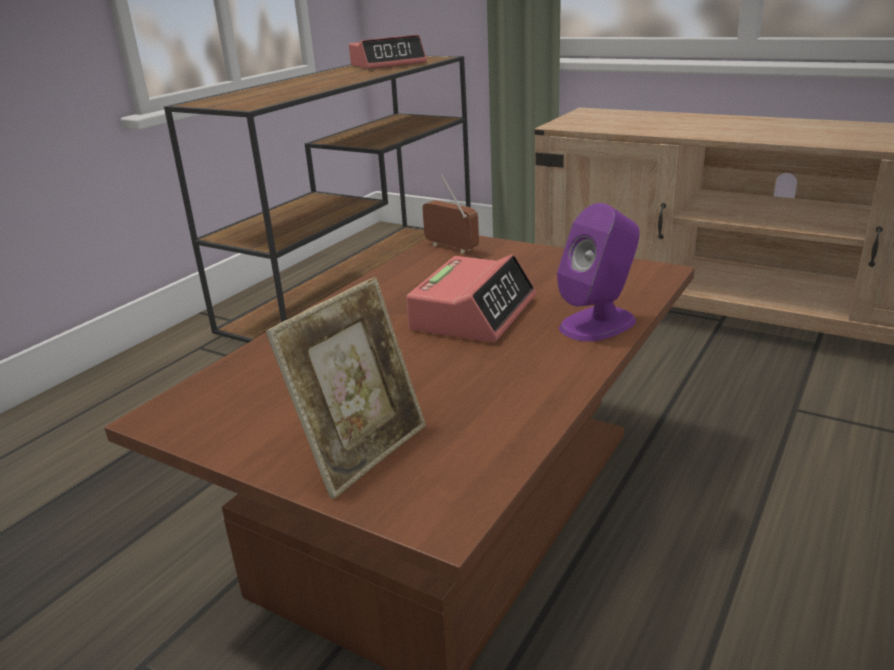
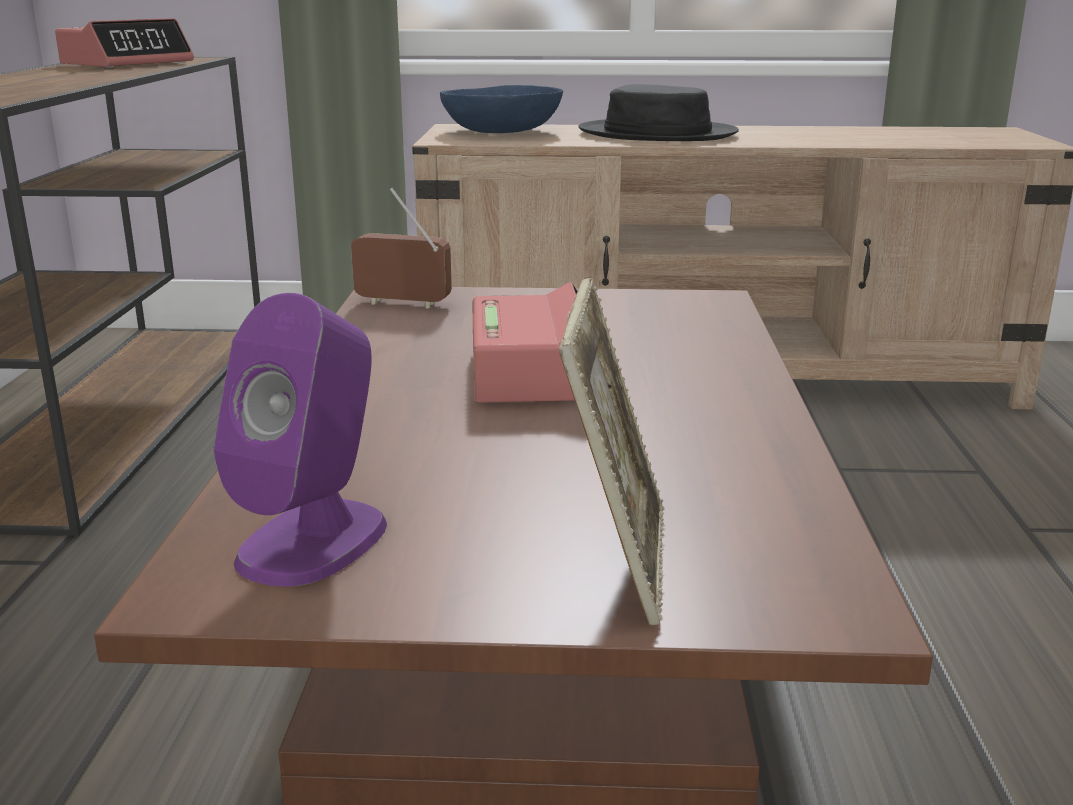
camera: 30 degrees left, 5 degrees down
purple speaker [557,203,640,342] -> purple speaker moved to [213,293,387,587]
none -> blue bowl [440,85,563,133]
none -> black hat [579,84,739,141]

